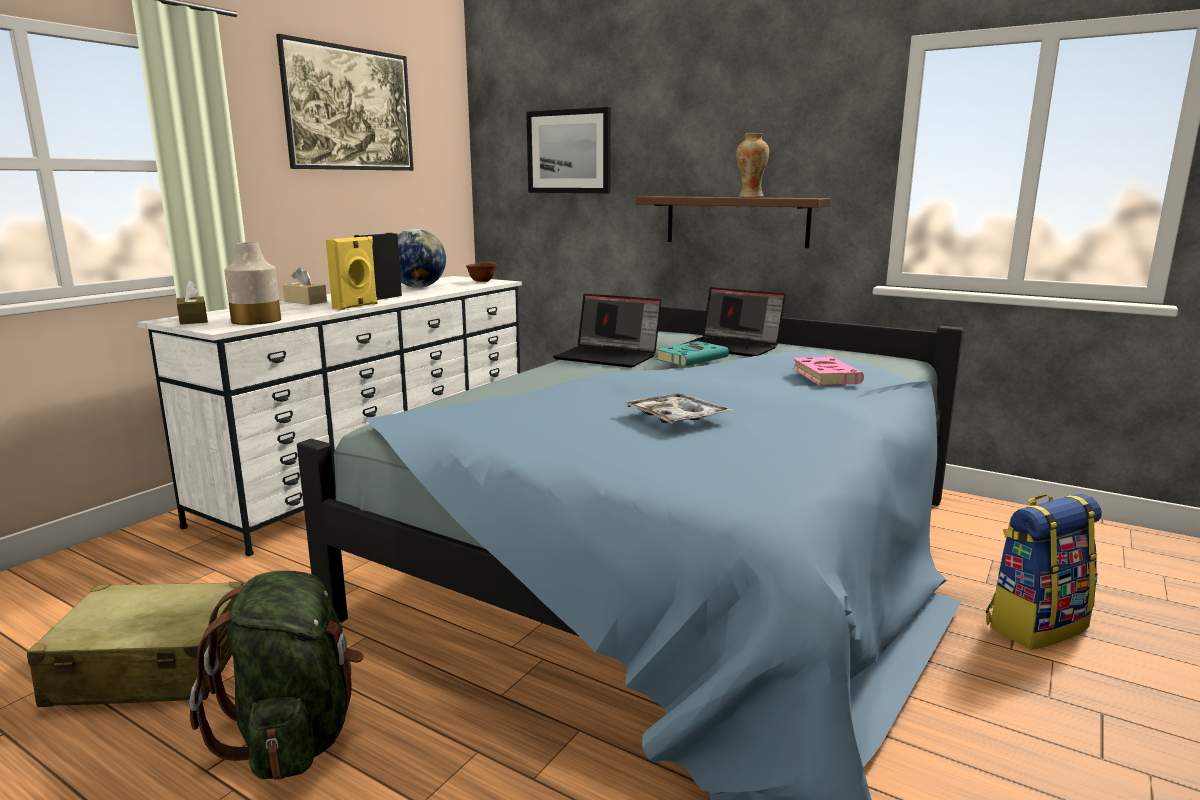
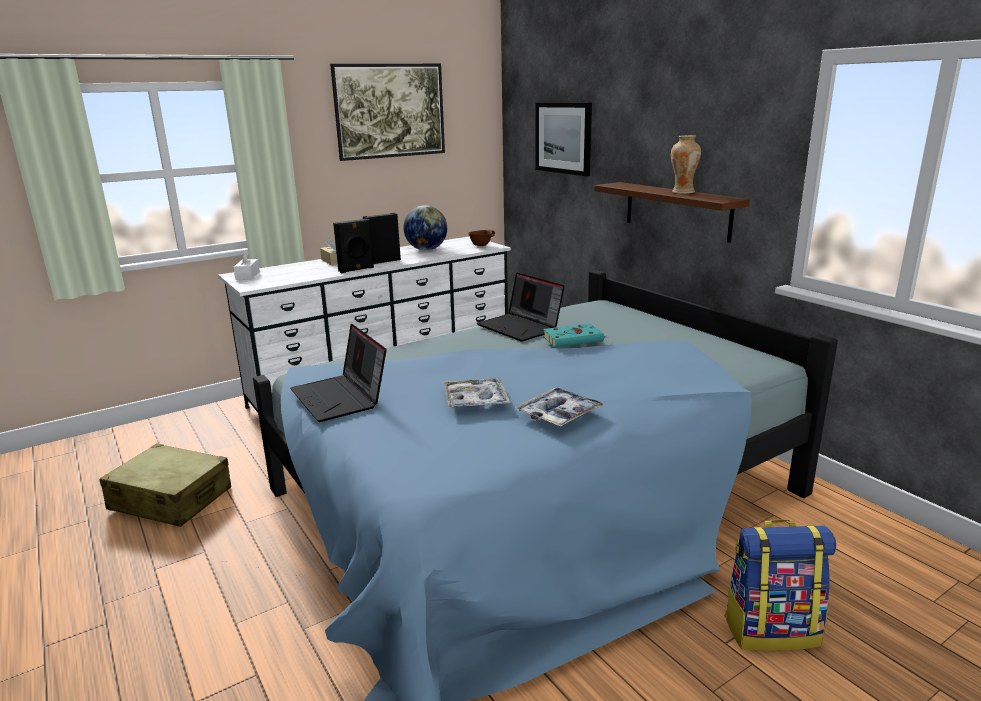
camera: 25 degrees right, 5 degrees up
brown tissue box [177,281,208,325] -> white tissue box [233,250,260,280]
green backpack [190,571,364,780] -> none
beige vase [224,242,281,325] -> none
yellow speaker [326,236,378,310] -> black speaker [333,219,374,273]
laptop [680,287,786,357] -> laptop moved to [290,324,386,422]
pink book [792,356,864,385] -> none
none -> tray [515,387,604,427]

